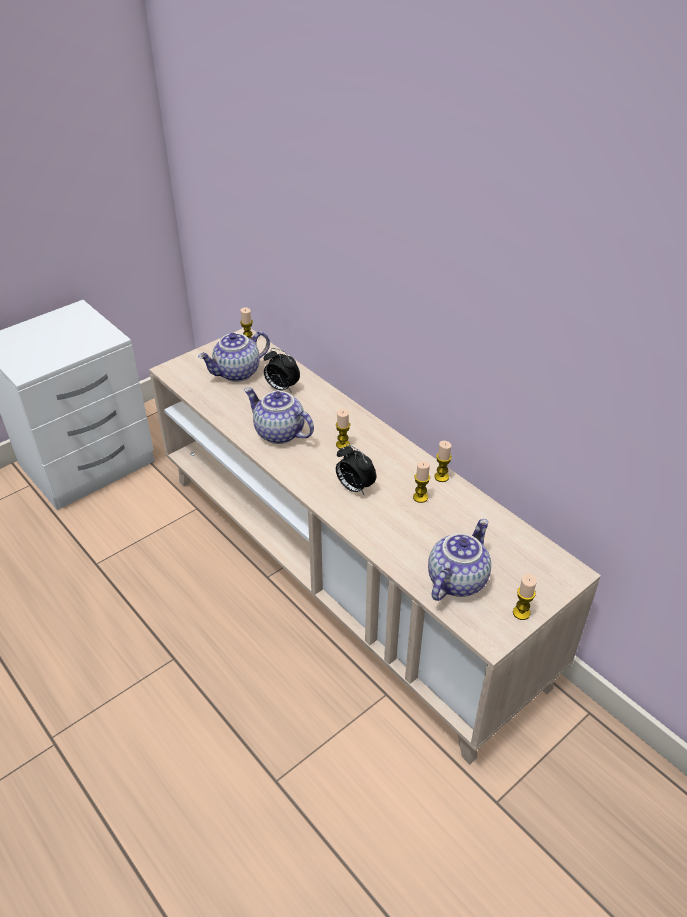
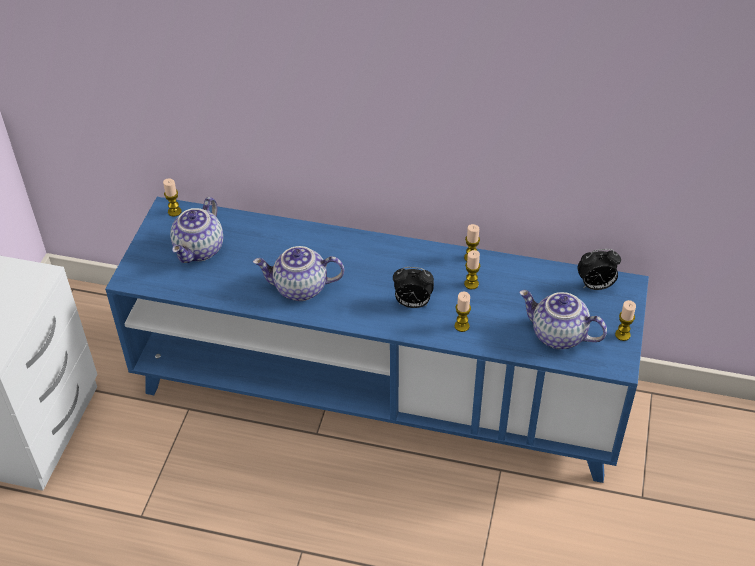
camera: 35 degrees left, 5 degrees up
beige tv stand [149,328,601,764] -> blue tv stand [105,197,649,483]
alarm clock [263,348,300,393] -> alarm clock moved to [578,249,621,290]
candle [336,409,350,449] -> candle moved to [455,292,471,332]
teapot [428,519,491,601] -> teapot turned 60 degrees counterclockwise [519,290,607,349]

